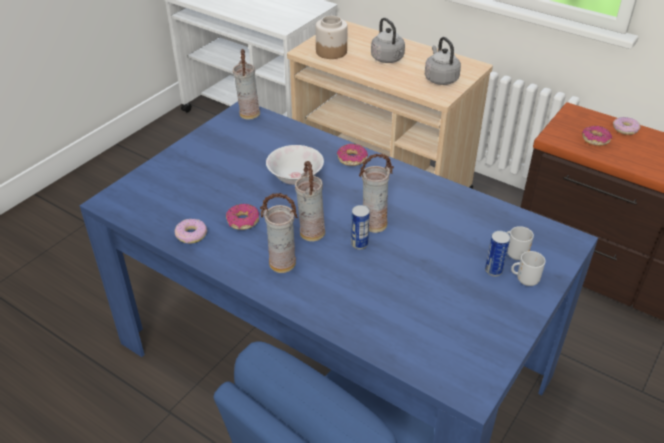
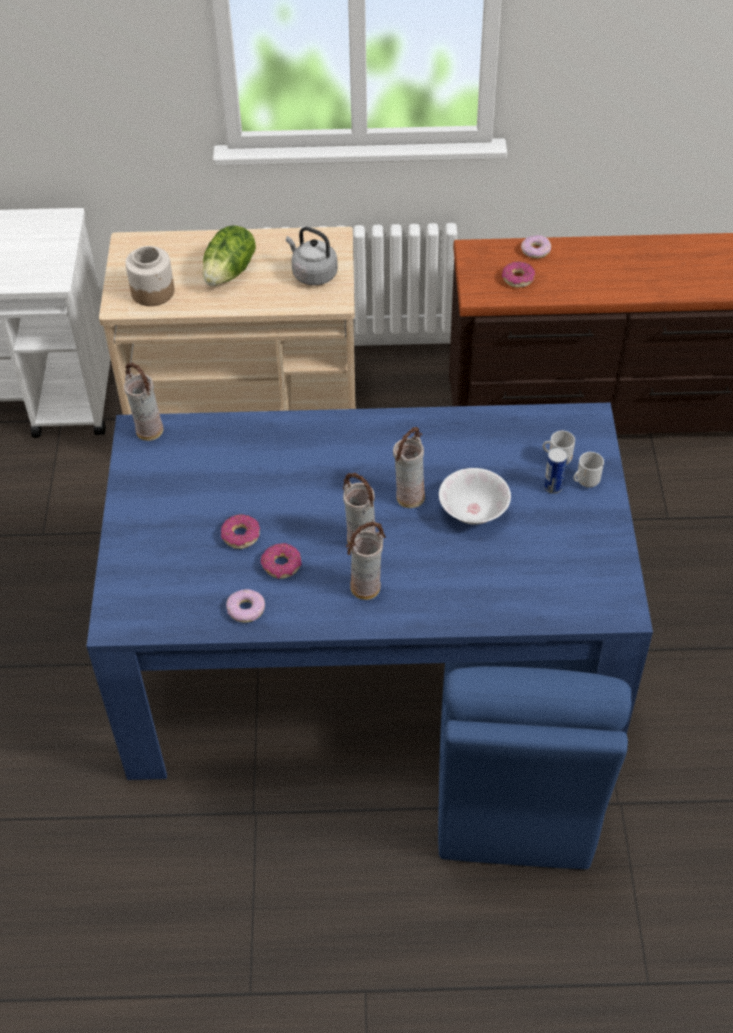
camera: 35 degrees left, 10 degrees up
white bowl [266,145,324,185] -> white bowl moved to [439,468,511,525]
donut [337,144,368,166] -> donut moved to [221,514,260,549]
can [351,205,370,250] -> none
grey kettle [371,18,405,63] -> lettuce [203,225,256,286]

